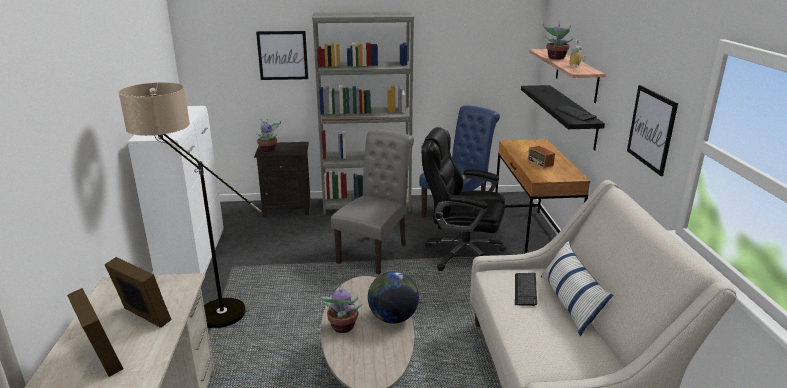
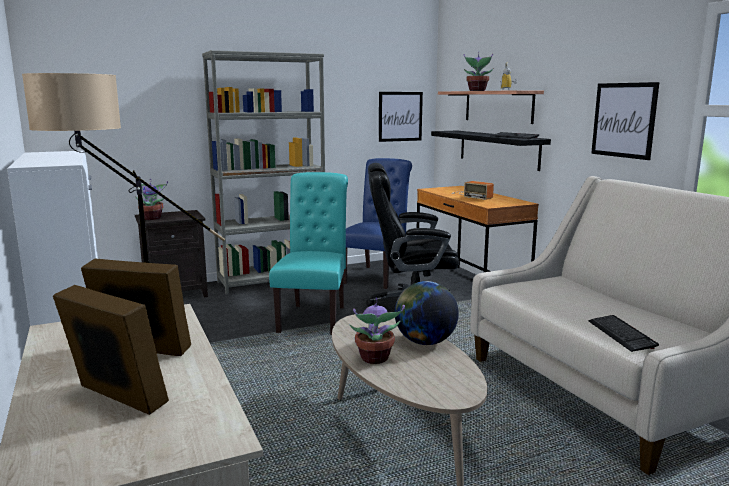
camera: 20 degrees left, 10 degrees down
picture [256,31,308,80] -> picture moved to [379,92,423,142]
grey chair [331,129,414,274] -> turquoise chair [269,172,348,335]
keyboard [515,273,537,306] -> keyboard moved to [588,315,659,352]
pillow [541,240,613,336] -> none

